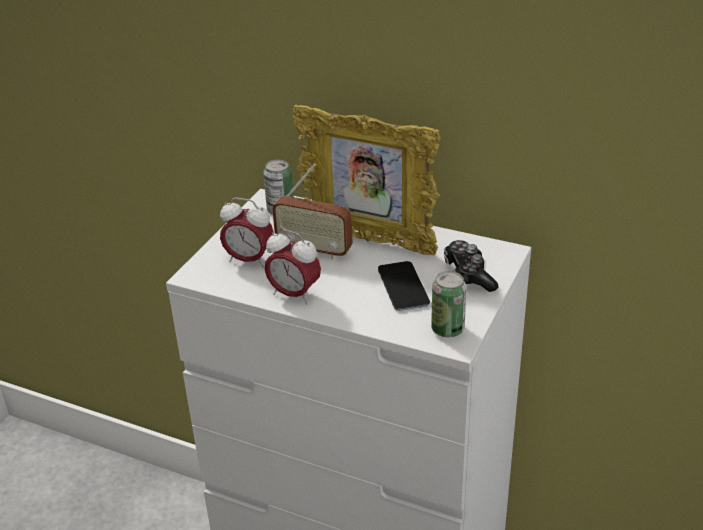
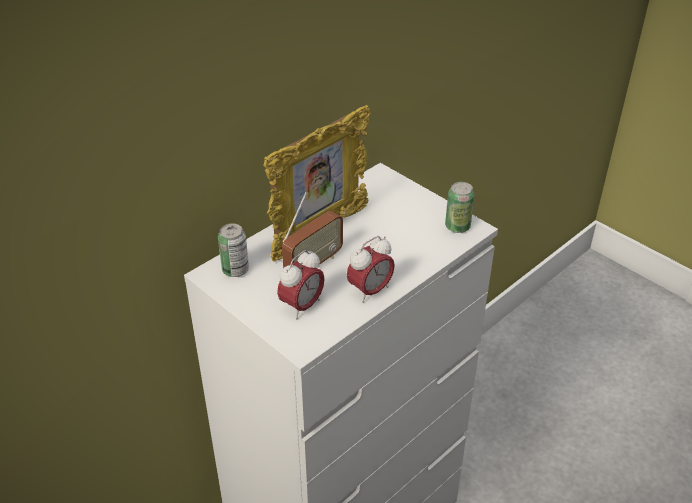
camera: 70 degrees left, 5 degrees up
phone [378,261,430,311] -> none
game controller [444,240,498,292] -> none

